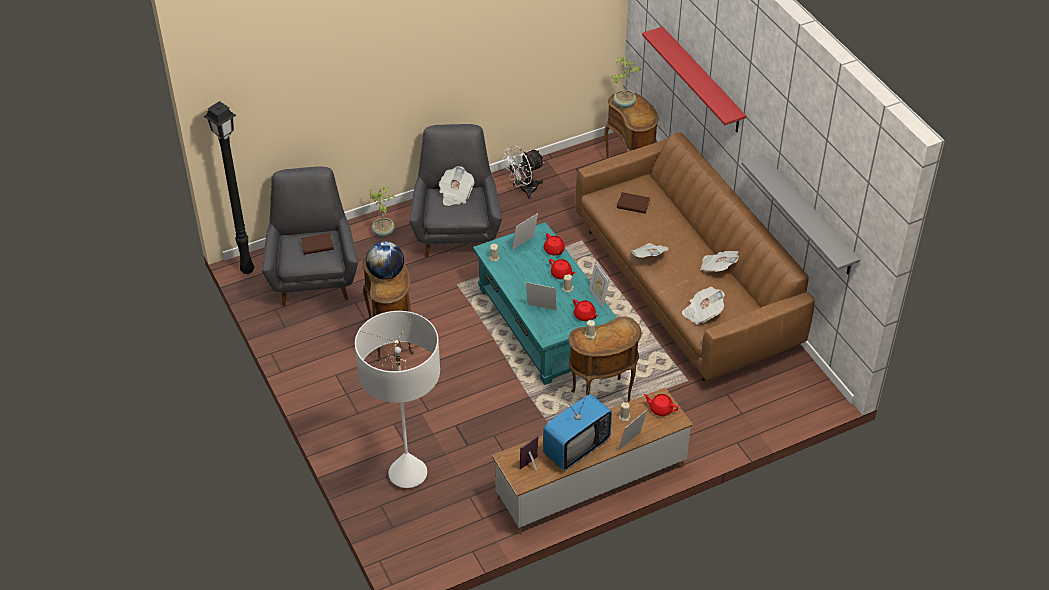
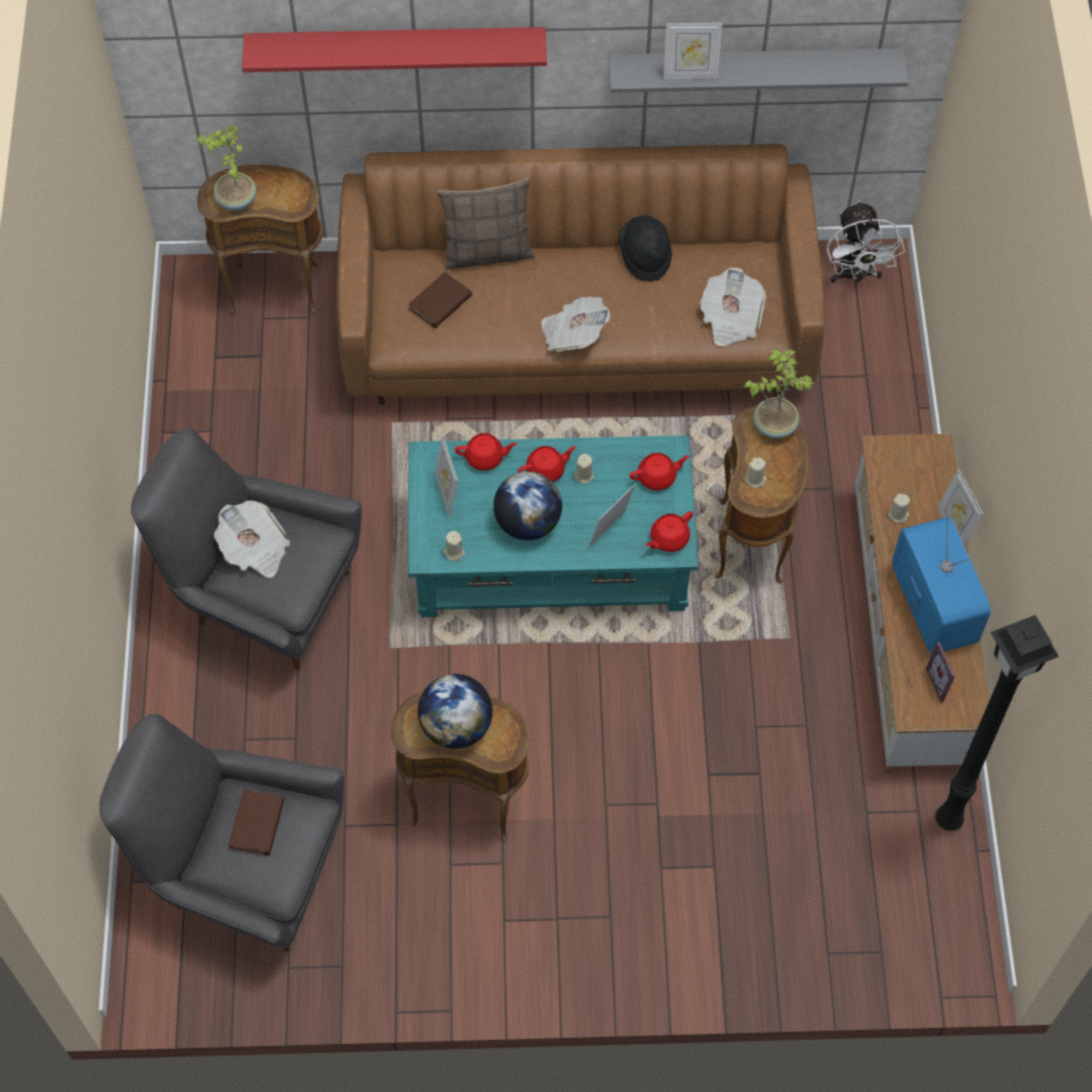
camera: 65 degrees left, 15 degrees up
black floor lamp [203,101,254,274] -> black floor lamp moved to [935,615,1059,831]
white floor lamp [355,311,440,488] -> none
potted plant [370,187,396,237] -> potted plant moved to [743,349,814,439]
white fan [502,145,545,199] -> white fan moved to [827,200,905,283]
picture frame [589,261,610,308] -> picture frame moved to [664,23,722,79]
red teapot [643,394,679,416] -> red teapot moved to [646,511,693,552]
newspaper [700,251,739,272] -> black hat [619,215,672,281]
none -> pillow [437,179,535,270]
none -> globe [493,472,562,540]

